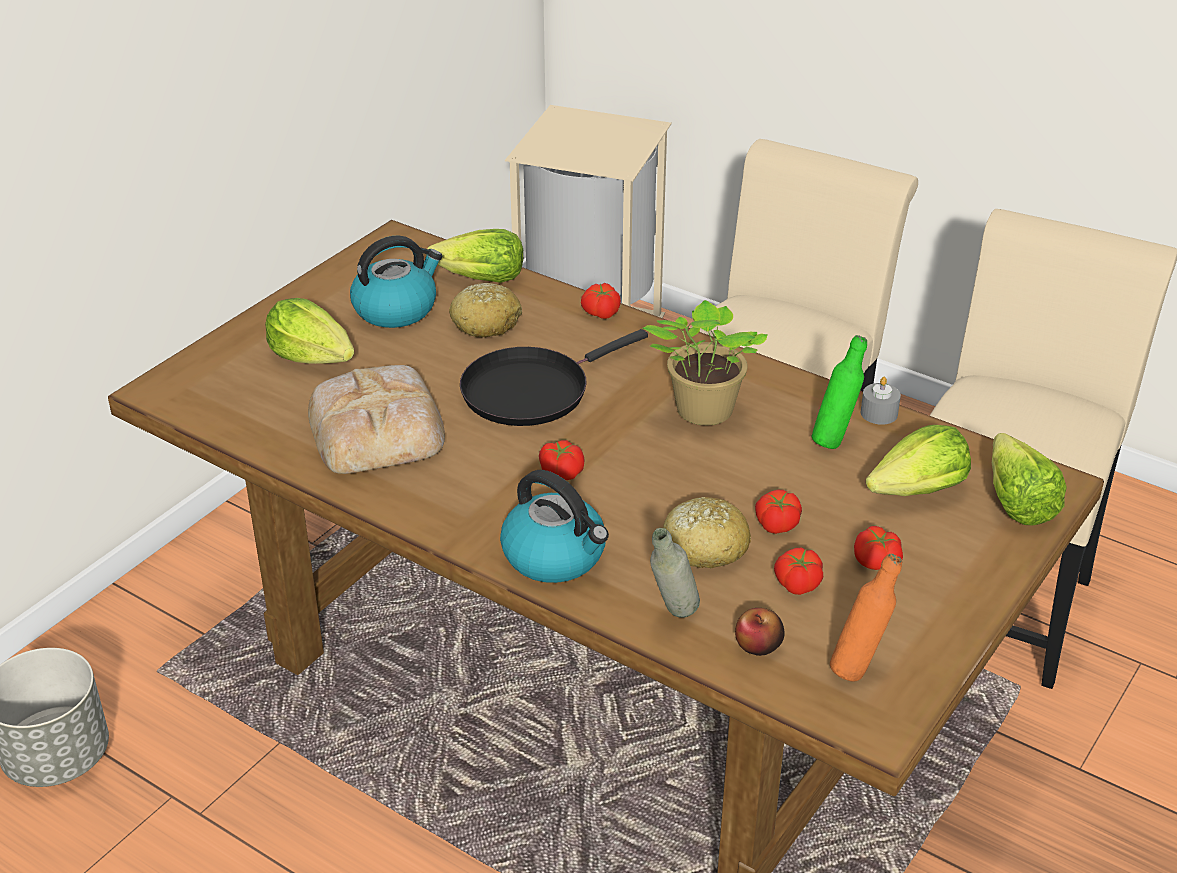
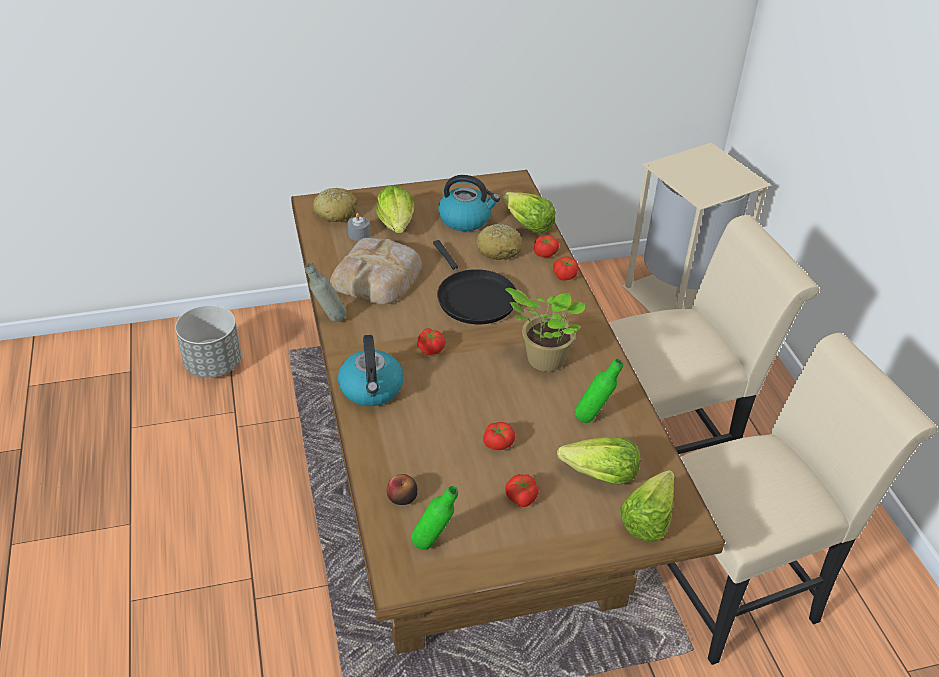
camera: 40 degrees right, 5 degrees up
black frying pan [460,329,648,426] -> black frying pan turned 120 degrees counterclockwise [433,240,517,324]
grey bottle [650,528,700,618] -> grey bottle moved to [305,262,347,322]
bread [663,497,751,568] -> bread moved to [313,188,357,222]
tomato [774,548,823,595] -> tomato moved to [534,235,559,257]
orange bottle [830,554,902,681] -> green bottle [411,486,458,550]
grey candle [861,377,901,425] -> grey candle moved to [347,213,370,241]

